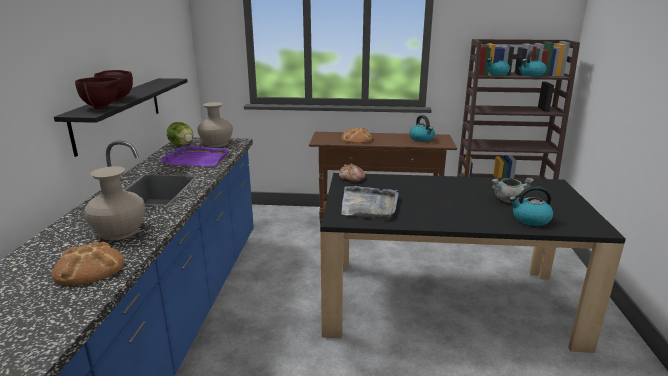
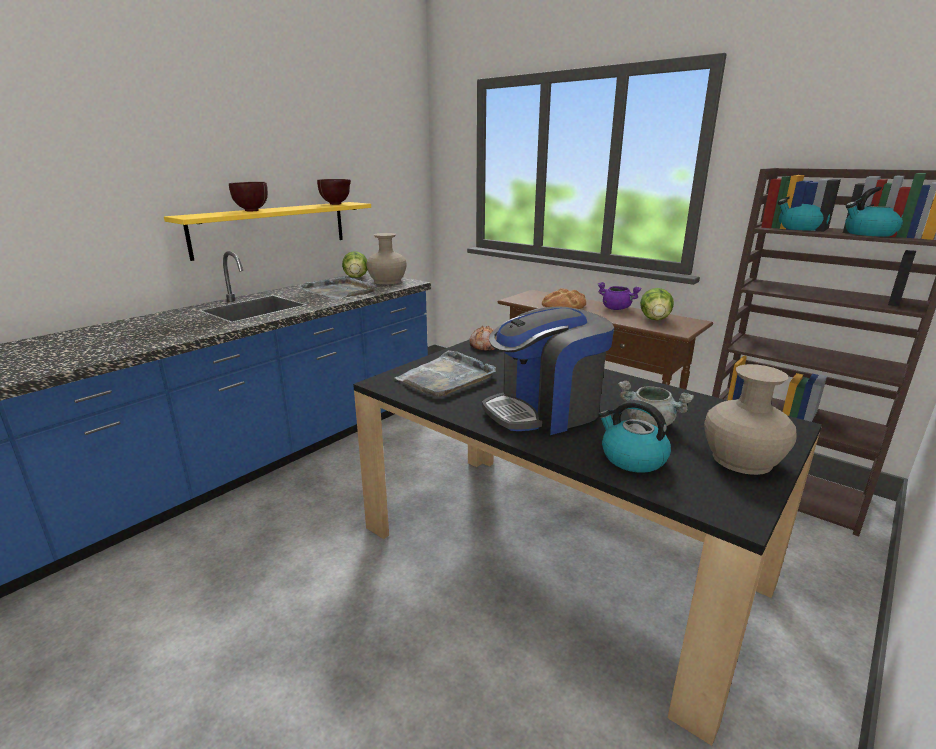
camera: 35 degrees right, 0 degrees up
bread [51,242,125,285] -> none
black shelf [54,78,188,157] -> yellow shelf [164,202,371,261]
brown bowl [75,77,121,109] -> brown bowl moved to [317,179,351,205]
beige vase [84,166,145,240] -> beige vase moved to [704,364,797,475]
purple tray [160,145,229,167] -> grey tray [298,276,377,299]
kettle [410,115,435,142] -> lettuce [640,288,674,320]
none -> coffee machine [482,307,614,435]
none -> purple cooking pot [598,282,641,310]

